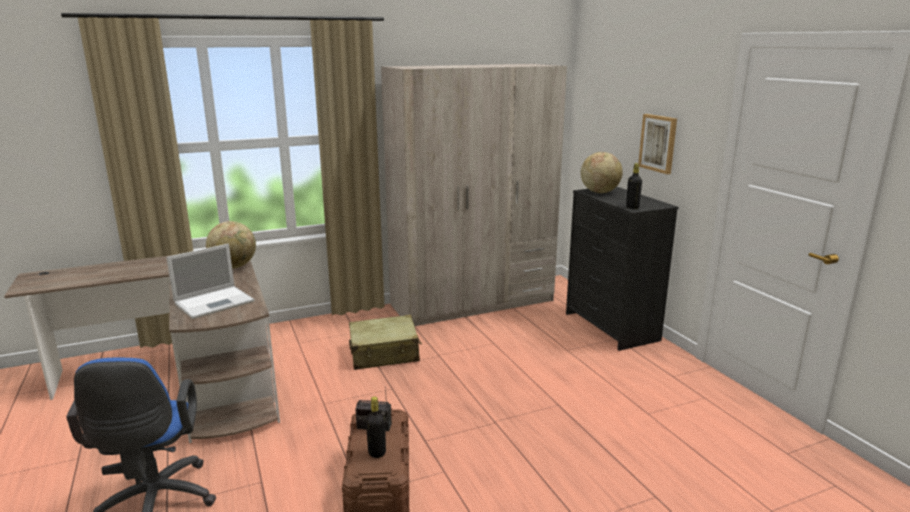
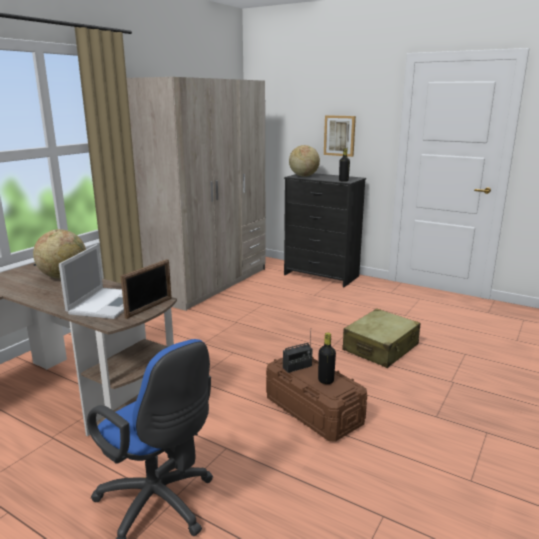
camera: 35 degrees left, 0 degrees up
beige suitcase [349,315,422,370] -> beige suitcase moved to [342,308,421,368]
none -> picture frame [121,259,172,319]

